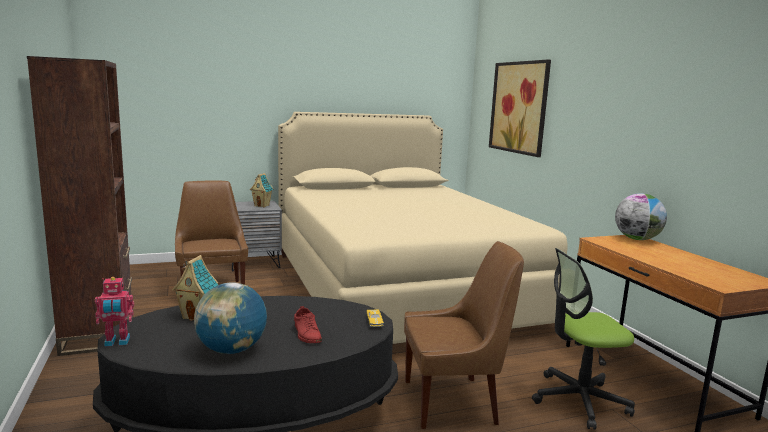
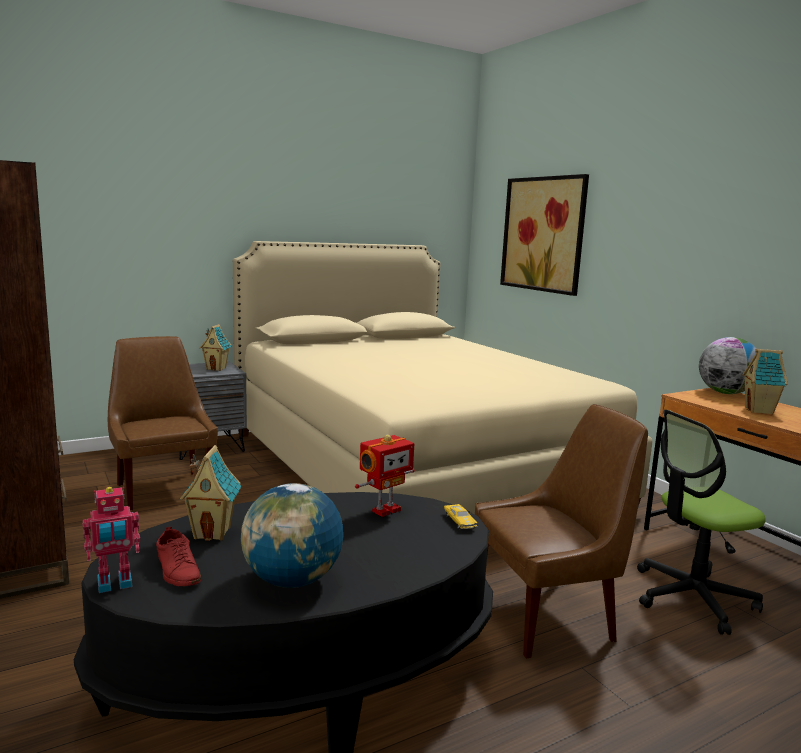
camera: 10 degrees left, 0 degrees up
red shoe [294,306,322,343] -> red shoe moved to [156,526,201,586]
none -> toy robot [355,435,415,517]
none -> toy house [743,349,788,414]

